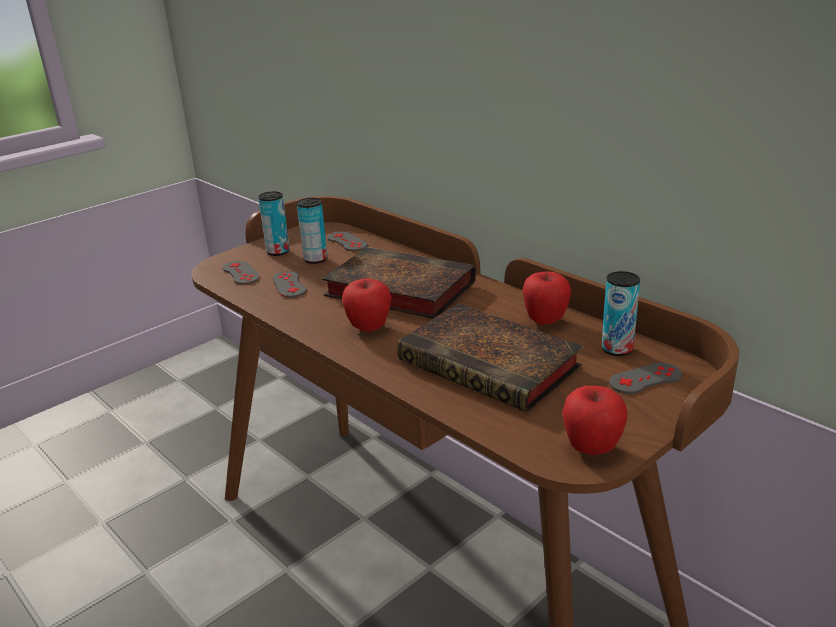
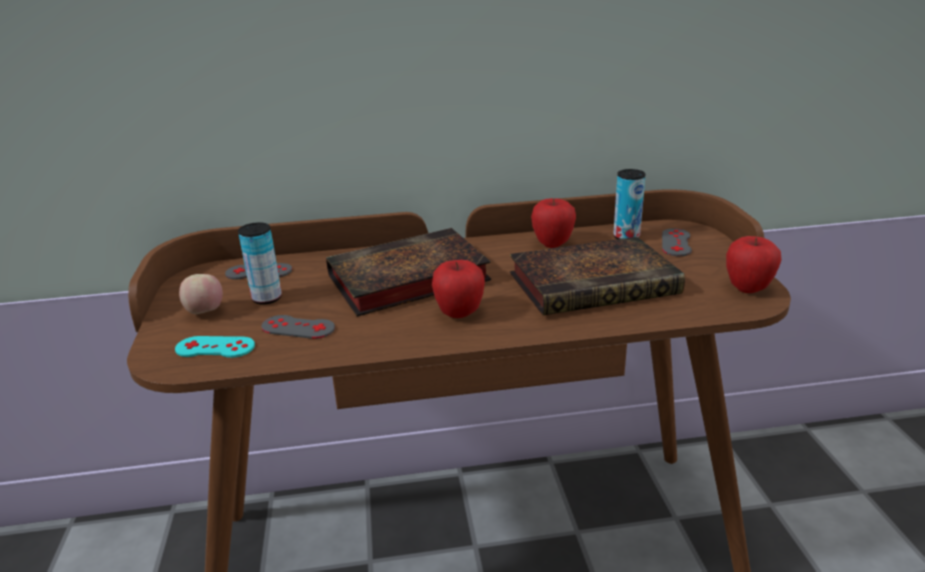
camera: 55 degrees left, 0 degrees up
grey game controller [223,261,260,285] -> turquoise game controller [175,336,255,358]
can [258,191,290,256] -> apple [179,274,223,314]

